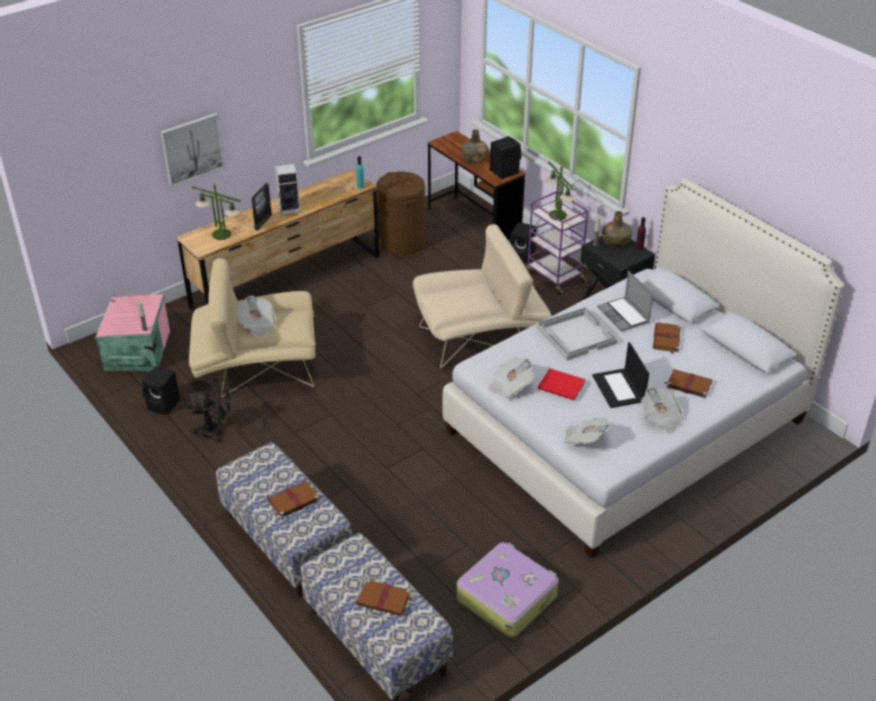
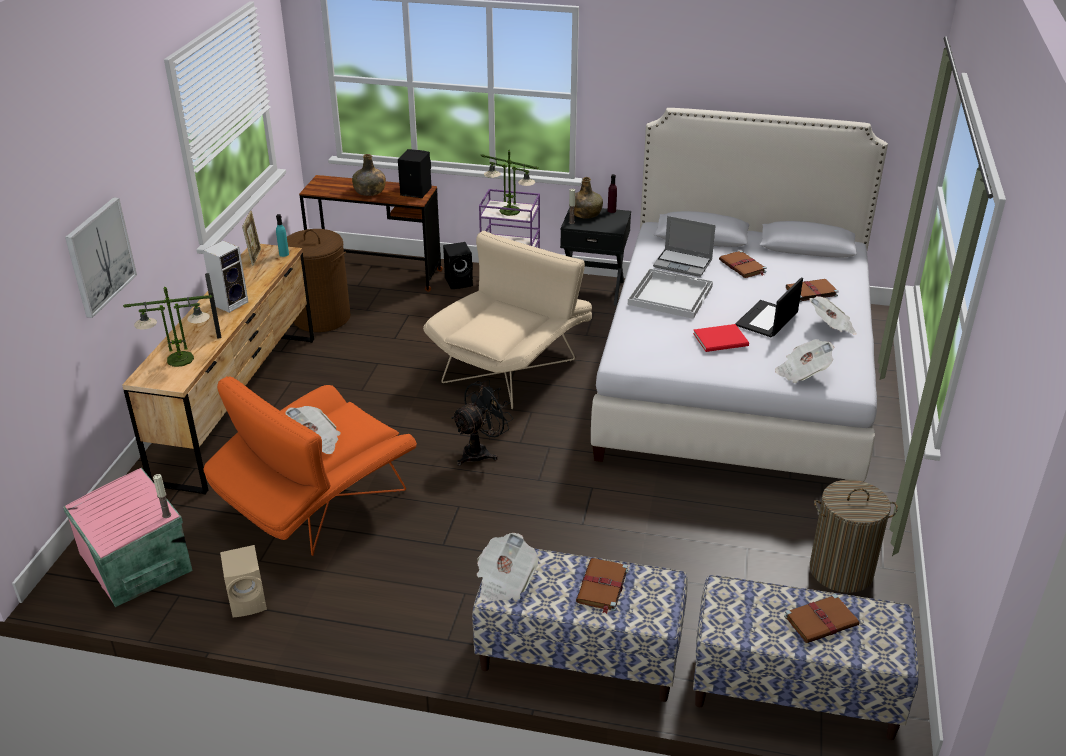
camera: 40 degrees left, 5 degrees down
black speaker [142,366,180,415] -> beige speaker [220,545,267,617]
black fan [187,378,231,443] -> black fan moved to [451,380,513,466]
beige armchair [189,258,316,398] -> orange armchair [204,376,417,556]
suitcase [457,542,559,638] -> laundry basket [810,480,898,593]
newspaper [488,357,534,398] -> newspaper moved to [477,533,538,601]
laptop [592,342,649,408] -> laptop turned 90 degrees clockwise [735,277,803,338]
none -> picture frame [242,211,261,266]

